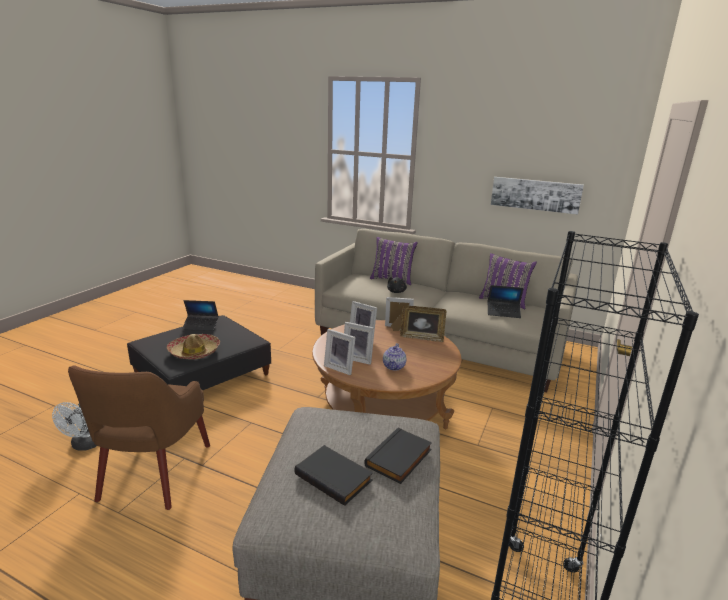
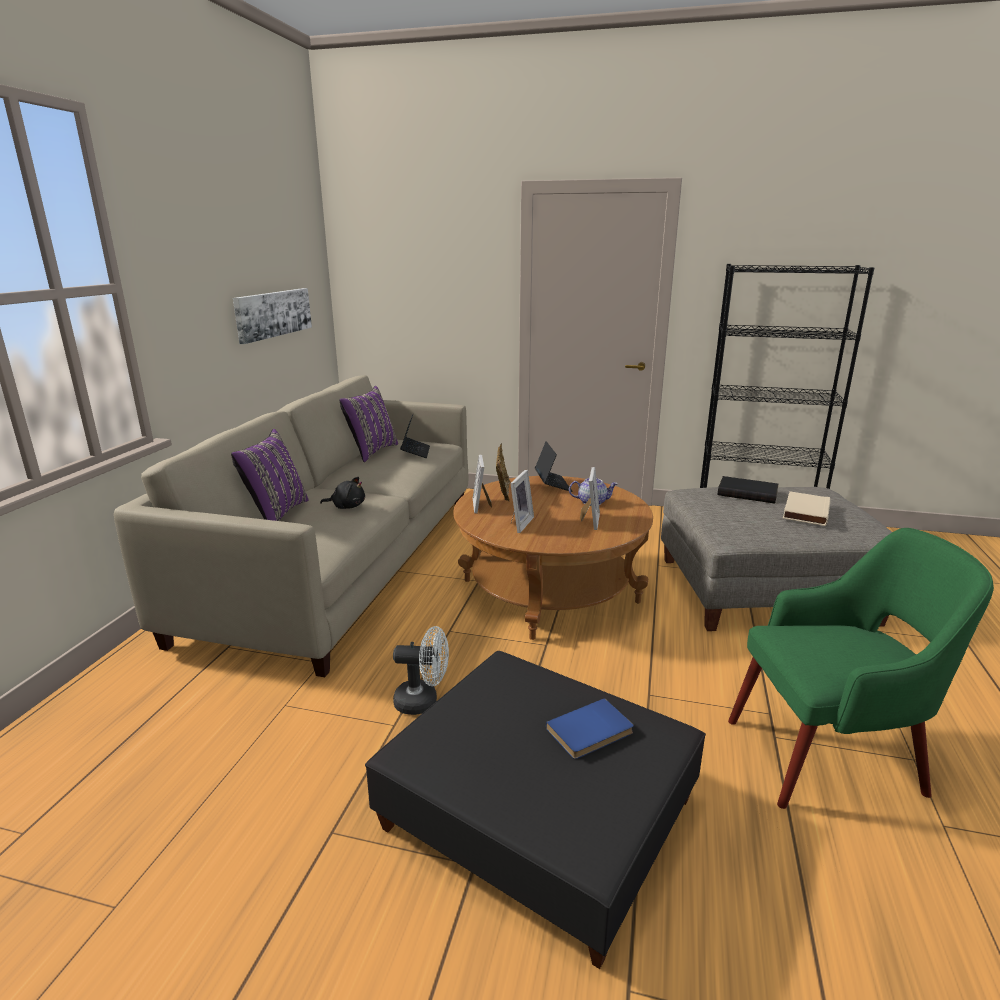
camera: 100 degrees left, 0 degrees up
white fan [52,402,96,451] -> white fan moved to [393,626,449,715]
brown armchair [68,365,210,510] -> green armchair [728,528,994,809]
hat [167,334,220,359] -> blue book [546,698,634,759]
laptop [182,300,218,331] -> laptop moved to [535,441,572,492]
black book [294,445,373,506] -> beige book [783,491,830,526]
picture frame [324,329,356,375] -> none

